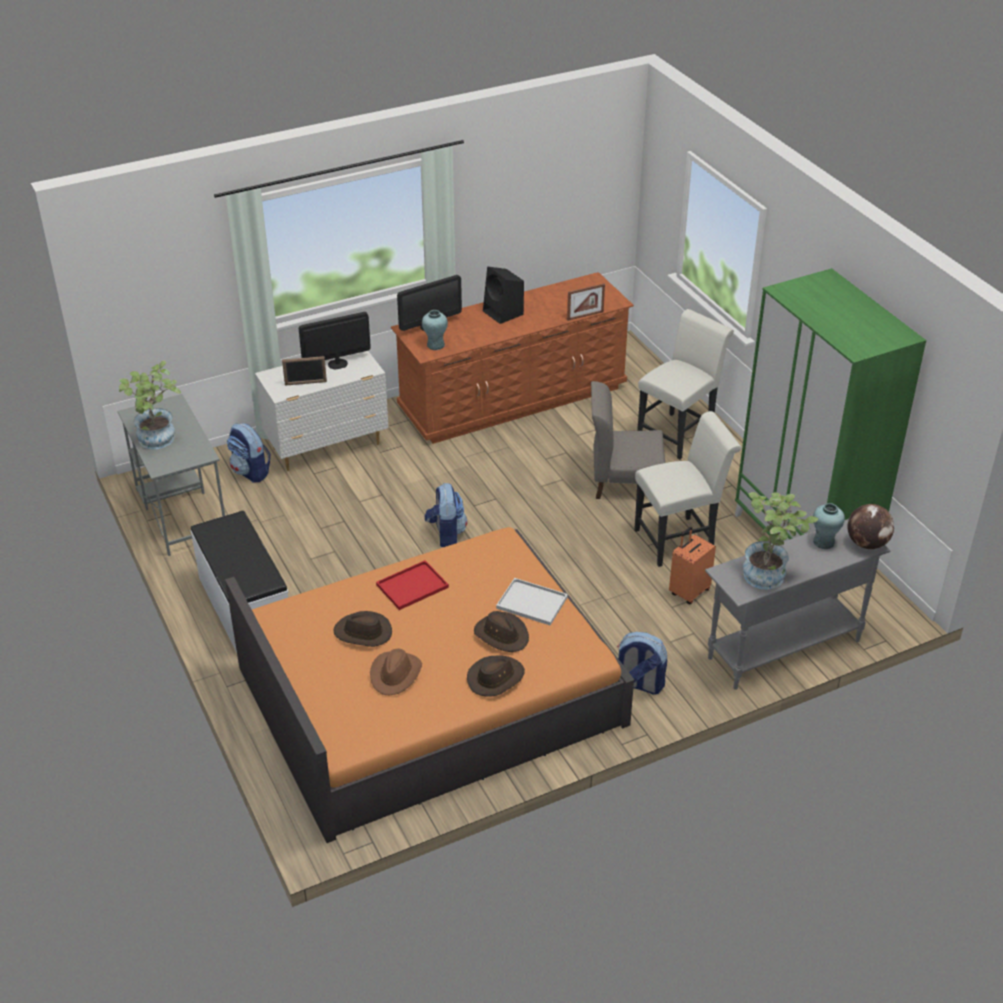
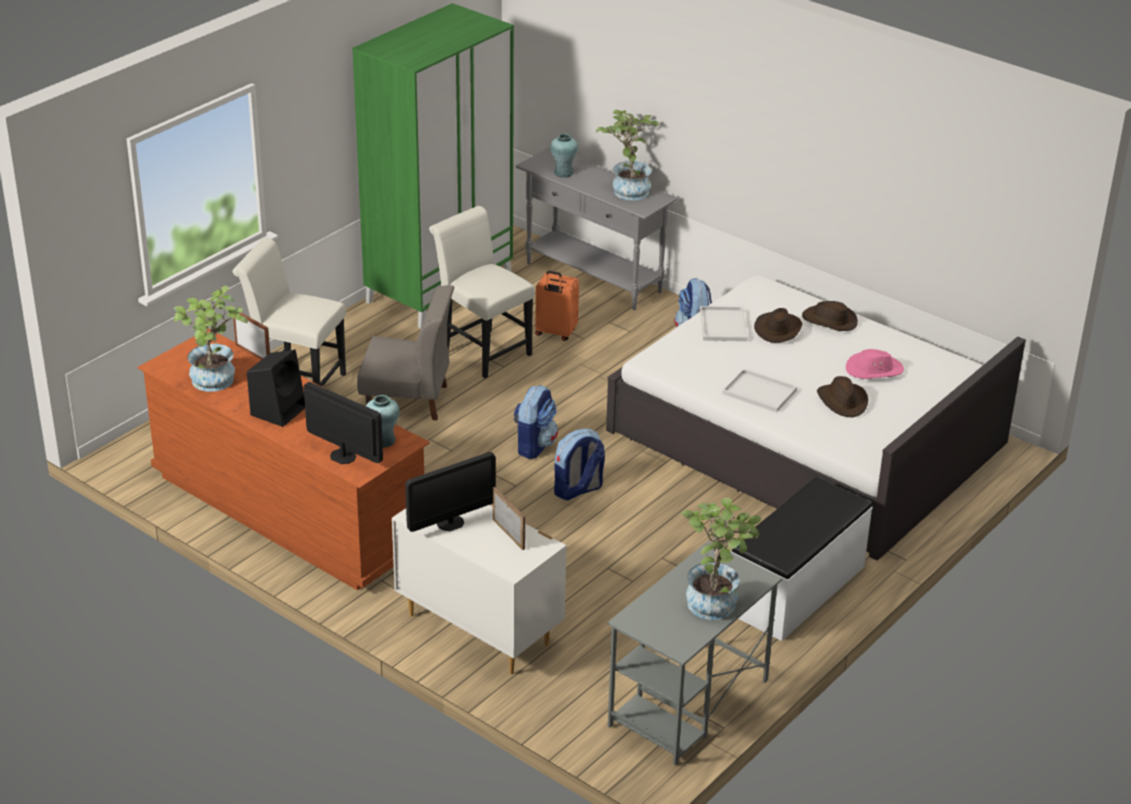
camera: 115 degrees left, 5 degrees down
orange bed [225,527,635,843] -> white bed [606,275,1026,561]
backpack [227,423,270,483] -> backpack moved to [513,385,558,459]
monitor [299,312,370,370] -> monitor turned 75 degrees counterclockwise [405,452,496,532]
brown hat [370,649,422,695] -> pink hat [846,349,904,379]
red tray [376,560,449,610] -> white tray [722,369,797,412]
grey chair [591,381,665,499] -> grey chair turned 60 degrees counterclockwise [357,285,454,420]
globe [848,504,894,549] -> none
none -> potted plant [174,286,248,392]

